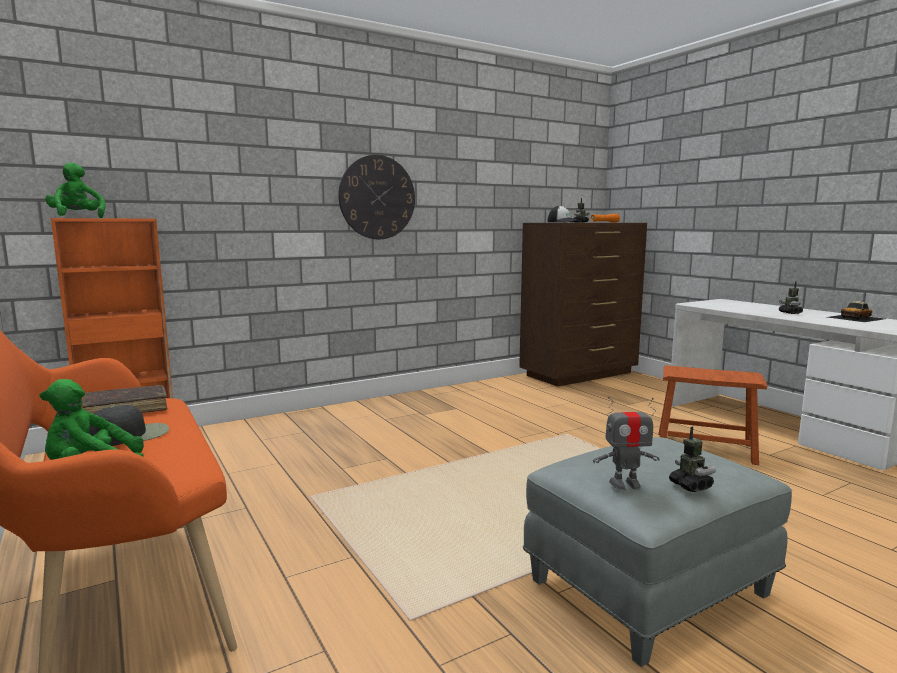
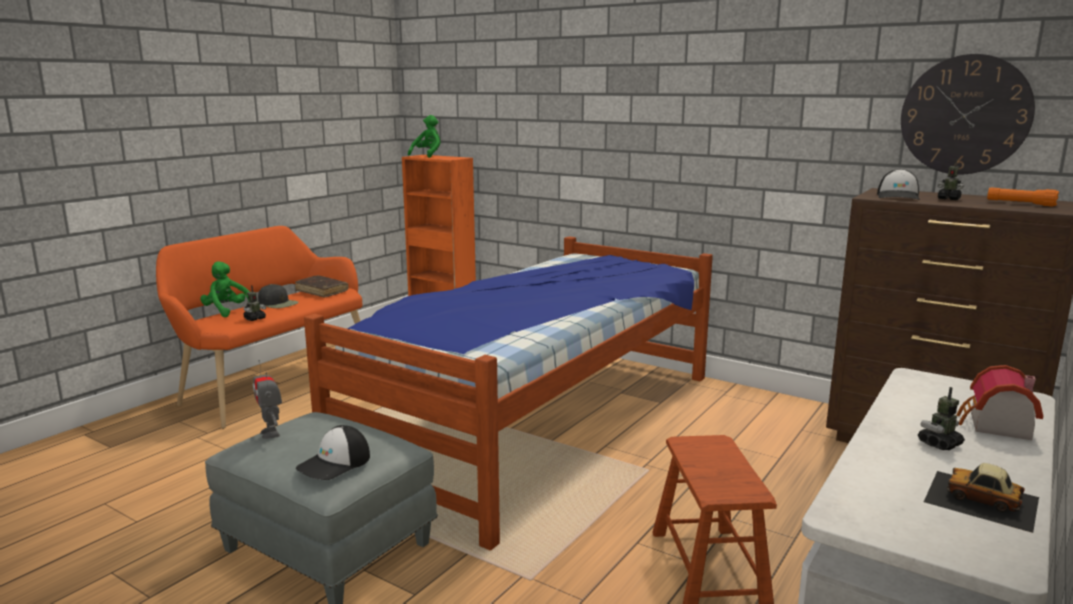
camera: 65 degrees right, 5 degrees up
wall clock [338,155,415,239] -> wall clock moved to [901,54,1035,175]
toy robot [669,426,716,492] -> toy robot moved to [243,285,266,321]
none -> cap [296,425,370,480]
none -> bed [304,236,713,550]
none -> toy house [956,365,1043,440]

